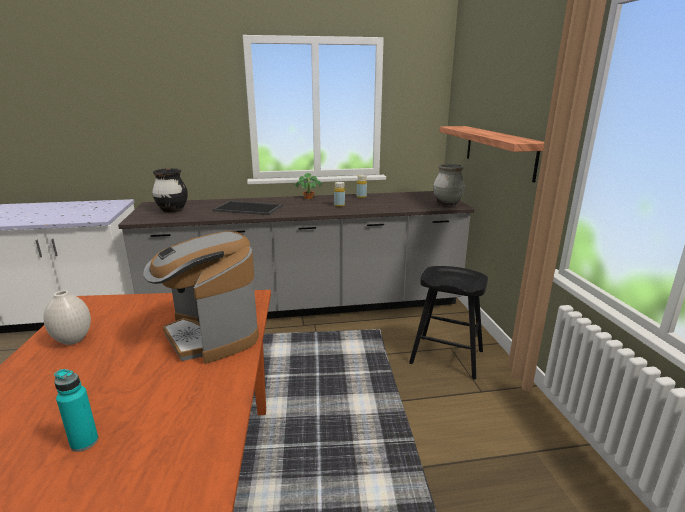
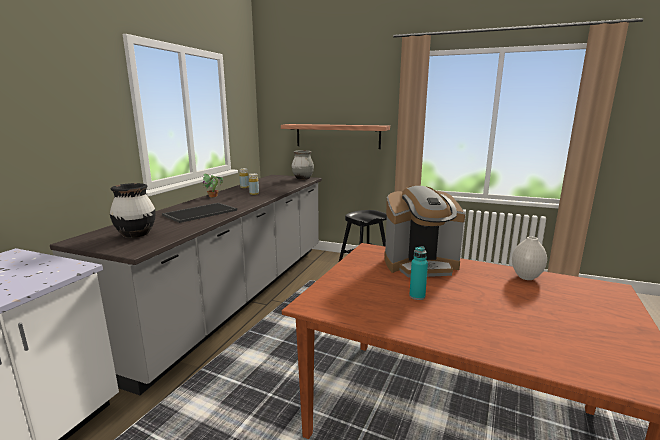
camera: 60 degrees left, 5 degrees down
white vase [43,290,91,345] -> white vase moved to [512,236,547,280]
turquoise bottle [54,369,98,452] -> turquoise bottle moved to [409,246,428,300]

